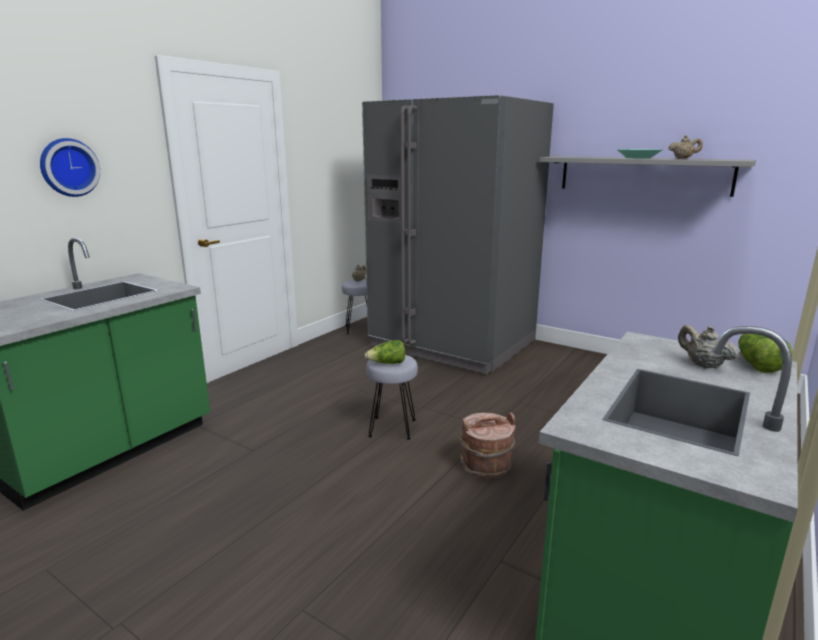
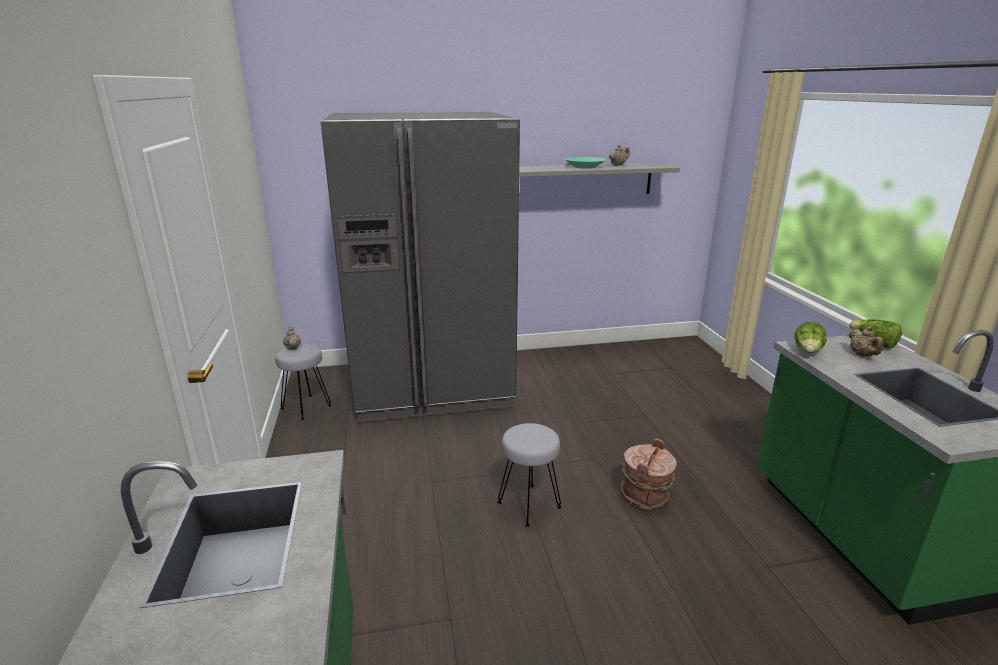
camera: 45 degrees left, 5 degrees up
wall clock [40,138,100,197] -> none
lettuce [365,340,406,364] -> lettuce moved to [794,321,827,353]
beige teapot [678,325,739,369] -> beige teapot turned 105 degrees counterclockwise [849,327,884,356]

